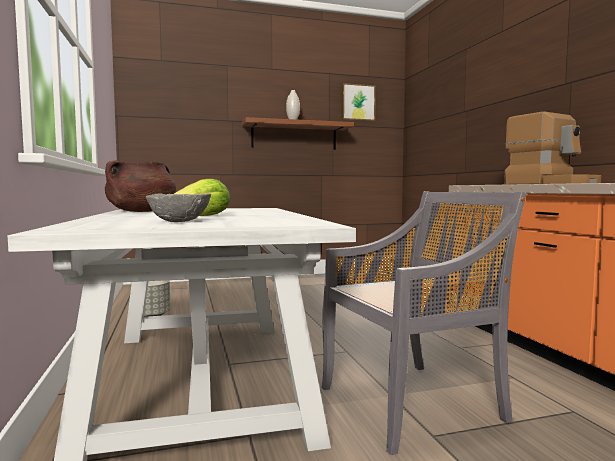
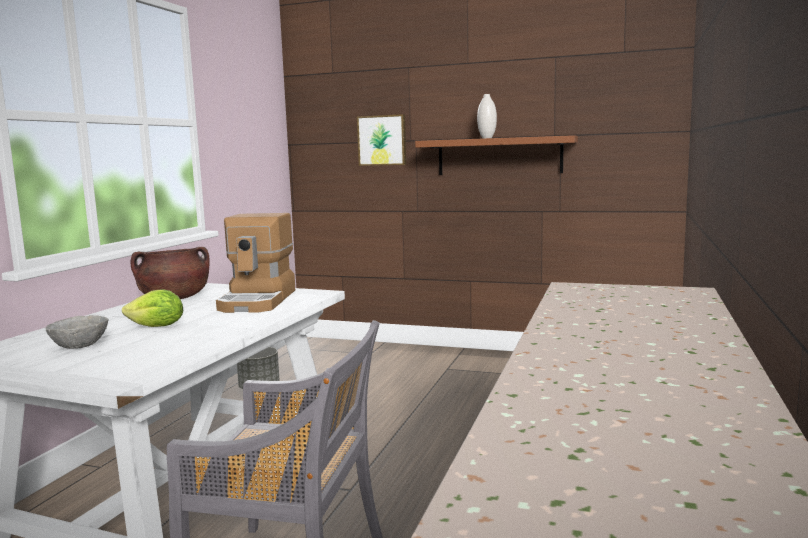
camera: 35 degrees right, 5 degrees up
picture [341,83,376,121] -> picture moved to [357,114,406,166]
coffee machine [504,111,601,185] -> coffee machine moved to [216,213,295,313]

